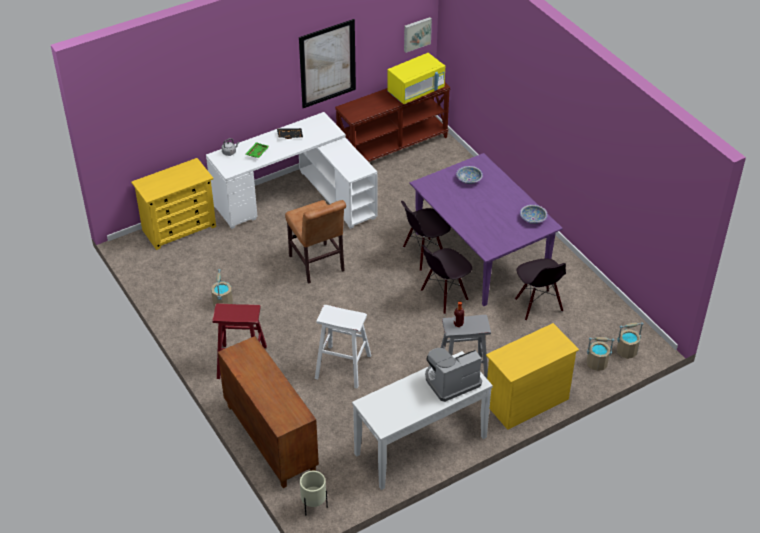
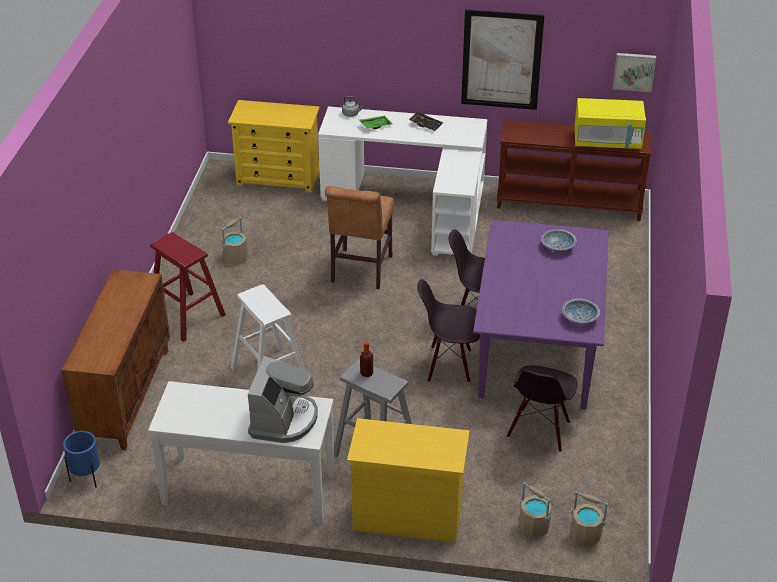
camera: 40 degrees right, 5 degrees down
beige planter [300,471,328,515] -> blue planter [63,431,100,488]
coffee machine [425,348,482,402] -> coffee machine turned 90 degrees clockwise [248,356,318,443]

